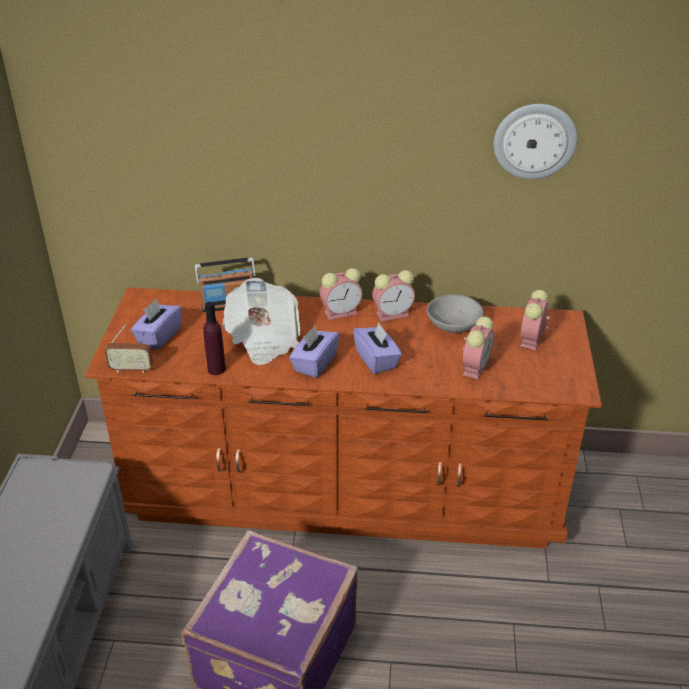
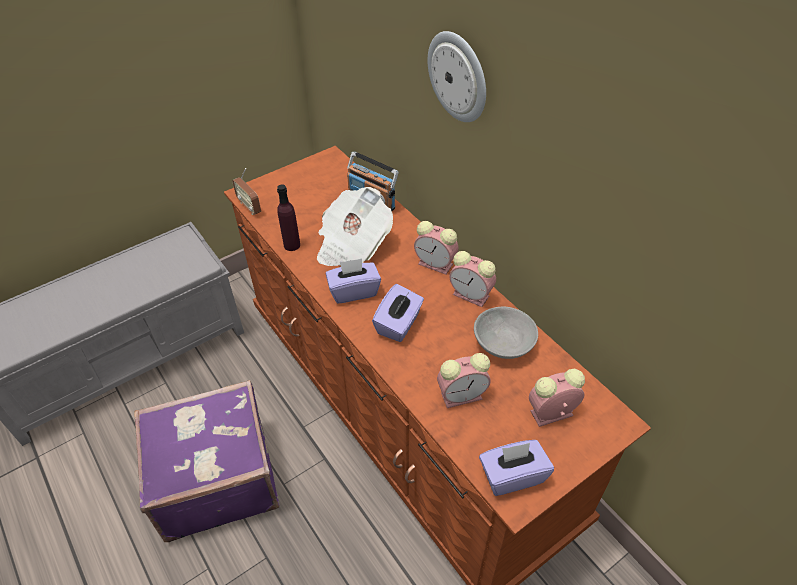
camera: 50 degrees right, 10 degrees up
purple tissue box [131,299,182,349] -> purple tissue box moved to [479,440,554,496]
wall clock [494,104,577,179] -> wall clock moved to [428,31,486,122]

